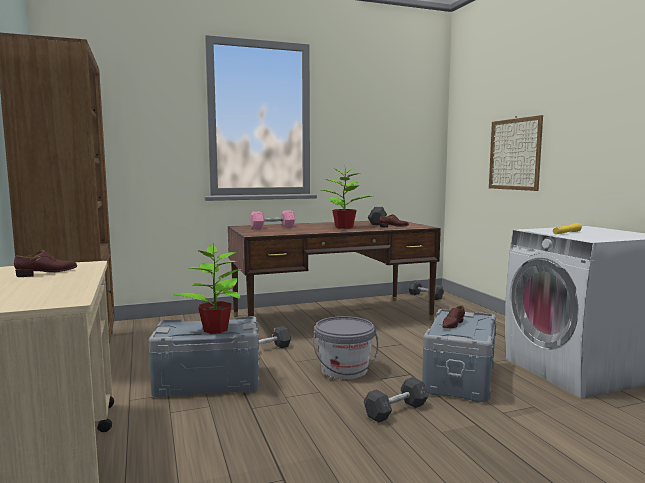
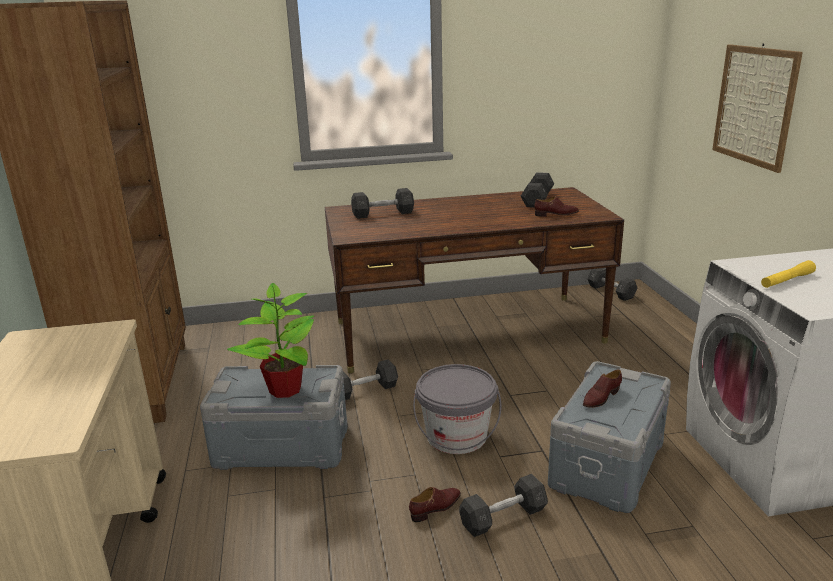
camera: 10 degrees right, 15 degrees up
brown shoe [14,250,77,277] -> brown shoe moved to [409,487,461,522]
pink dumbbell [250,210,295,229] -> grey dumbbell [351,188,414,219]
potted plant [322,164,372,229] -> none

